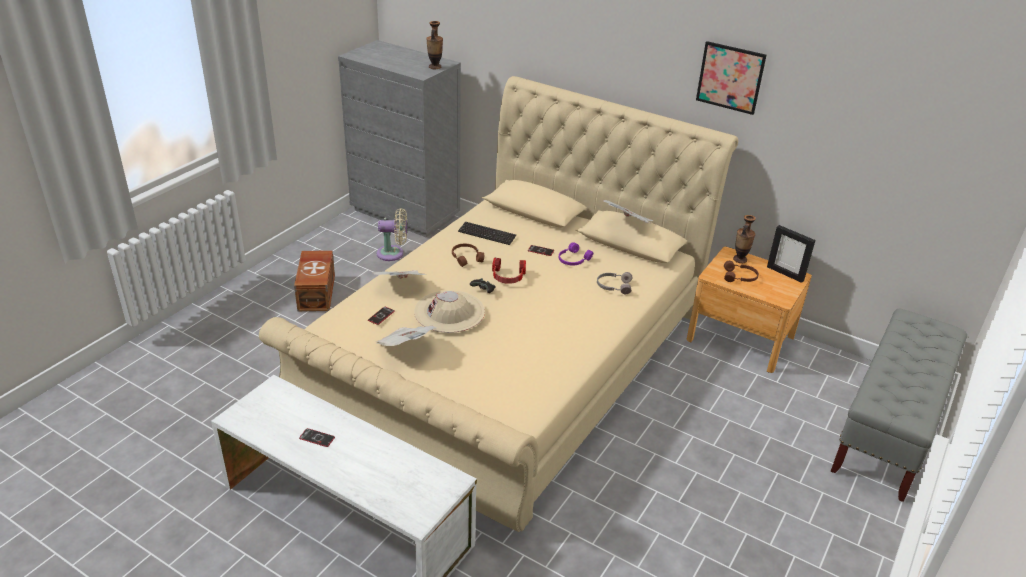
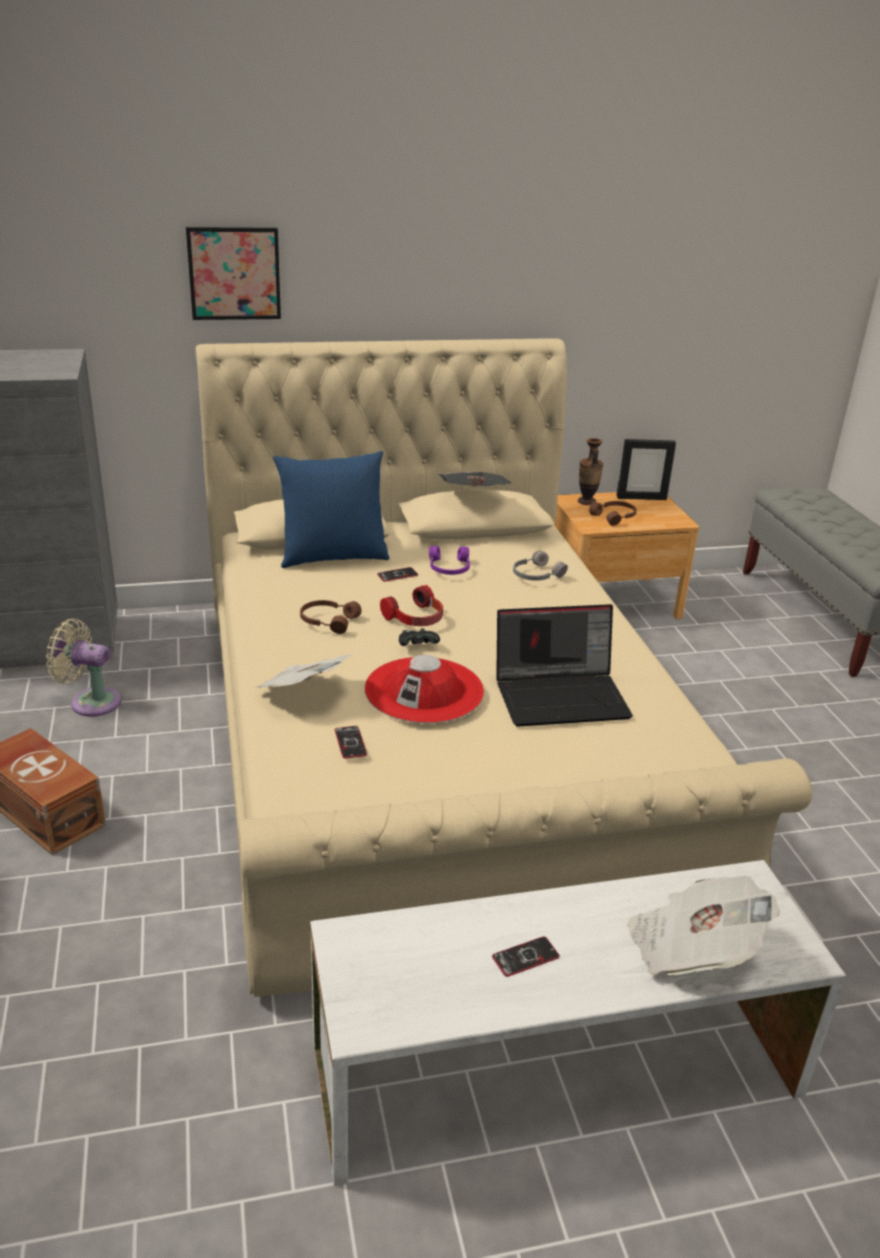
camera: 45 degrees left, 5 degrees down
beige fan [376,208,407,261] -> beige fan turned 120 degrees counterclockwise [46,619,121,717]
newspaper [376,326,436,346] -> newspaper moved to [627,876,779,975]
beige hat [414,290,485,333] -> red hat [365,655,484,723]
vase [426,21,443,69] -> none
keyboard [458,222,516,245] -> none
picture [696,41,766,115] -> picture moved to [186,227,281,320]
none -> blue pillow [273,451,390,568]
none -> laptop [496,604,633,727]

